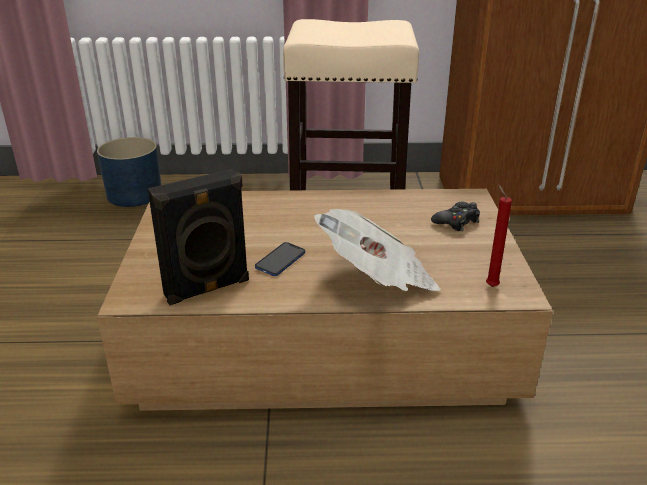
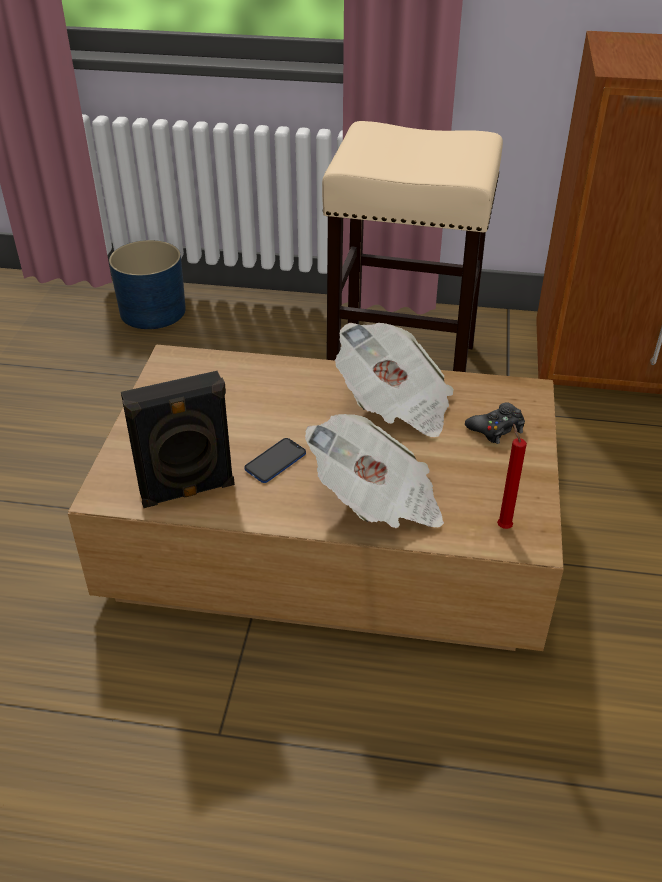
camera: 10 degrees right, 10 degrees up
none -> newspaper [335,323,454,437]

